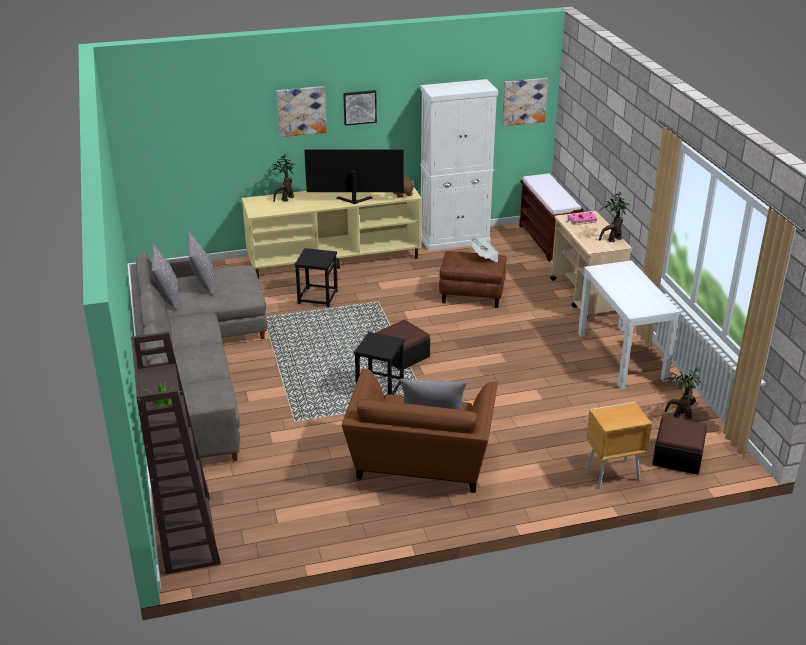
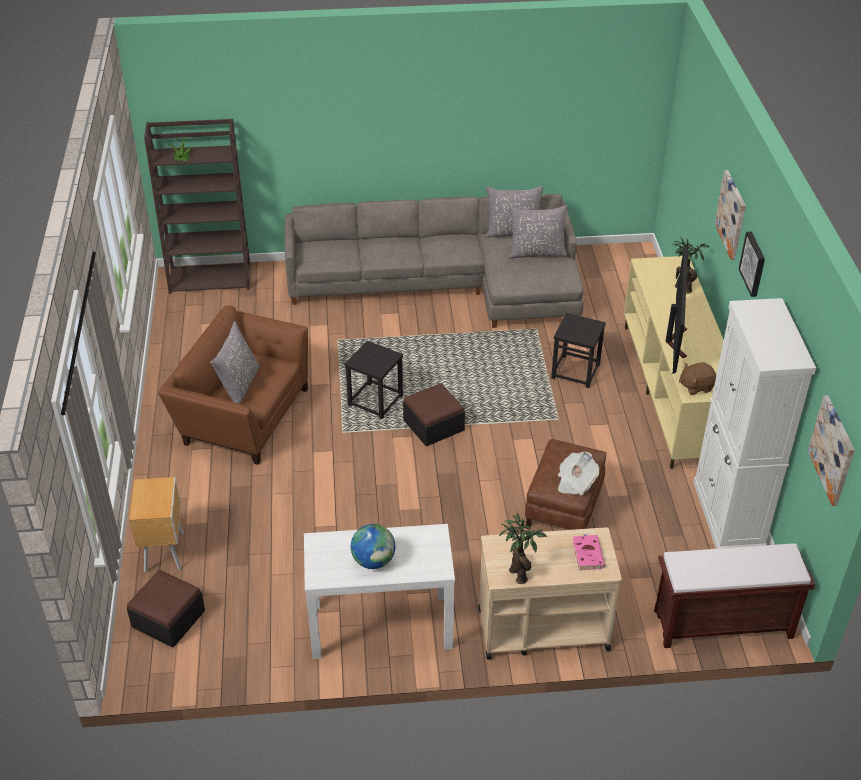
camera: 100 degrees right, 10 degrees up
potted plant [664,368,701,420] -> none
none -> globe [351,524,395,569]

